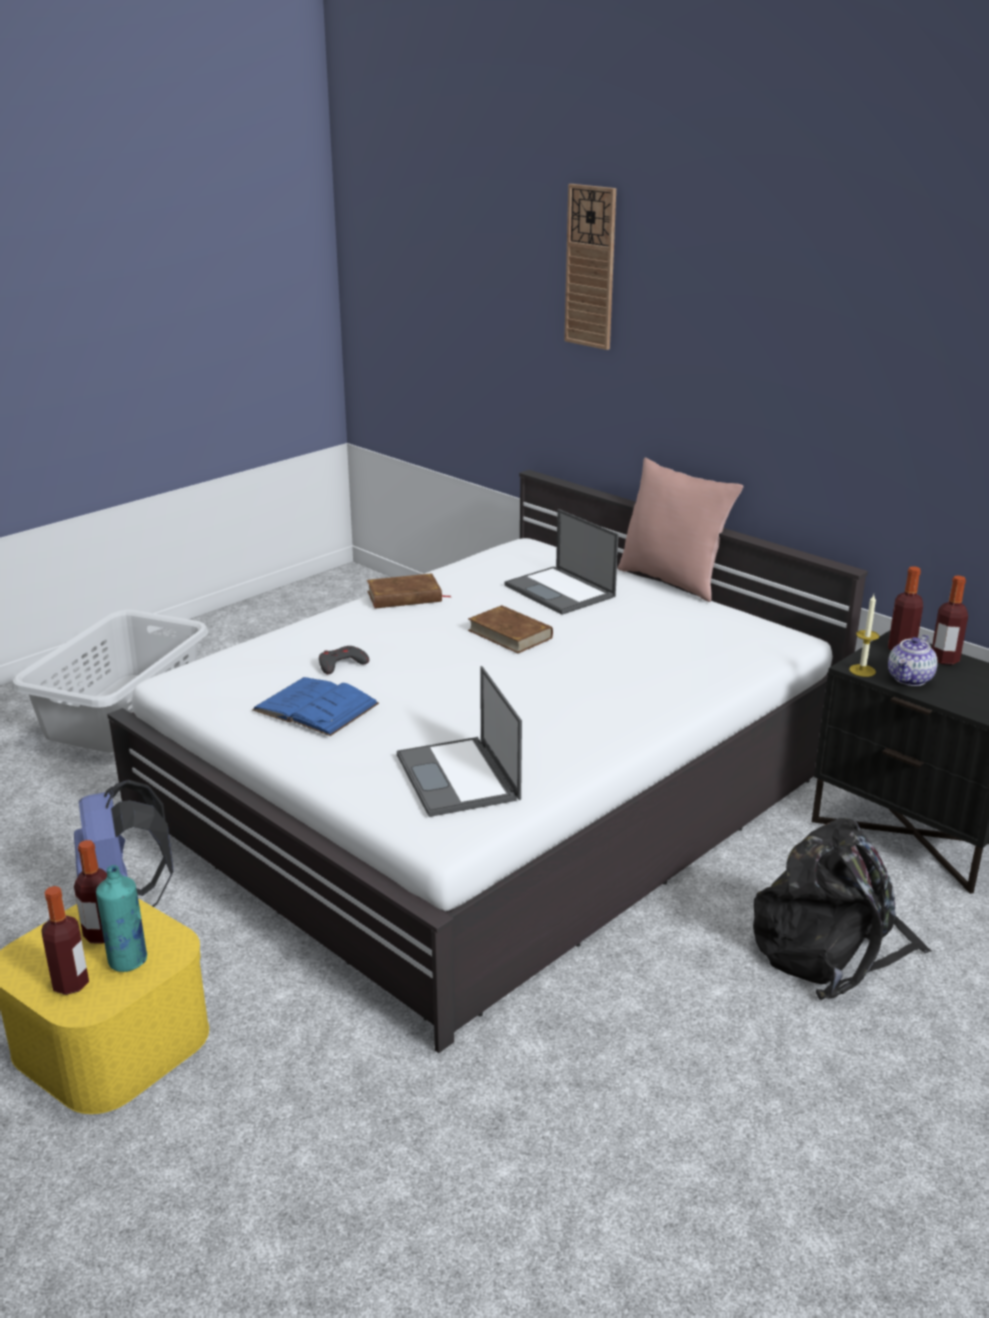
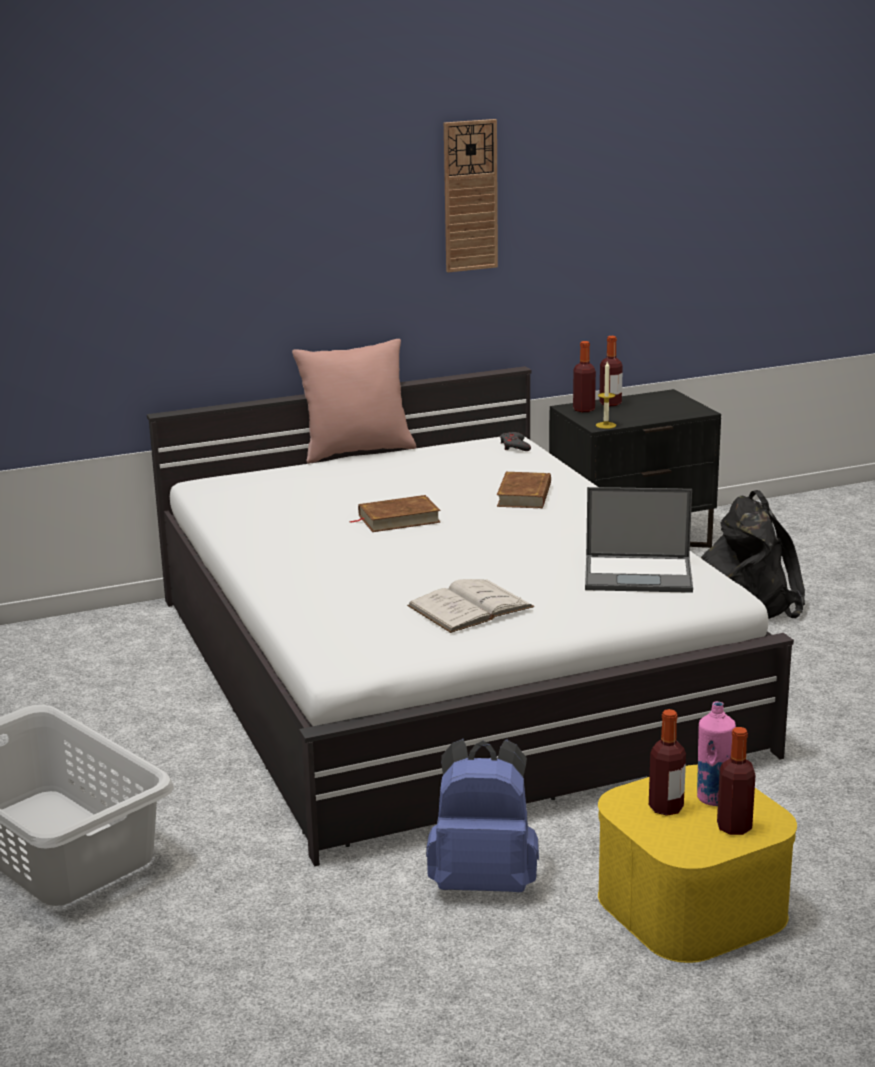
camera: 65 degrees left, 5 degrees down
turquoise bottle [96,865,147,972] -> pink bottle [697,701,736,806]
blue book [252,677,379,736] -> white book [407,579,534,633]
grey game controller [319,646,369,674] -> grey game controller moved to [500,432,531,451]
brown book [367,573,451,609] -> brown book moved to [497,472,551,508]
laptop [504,509,619,615] -> none
wall clock [564,184,616,350] -> wall clock moved to [444,119,498,272]
teapot [888,635,938,686] -> none

